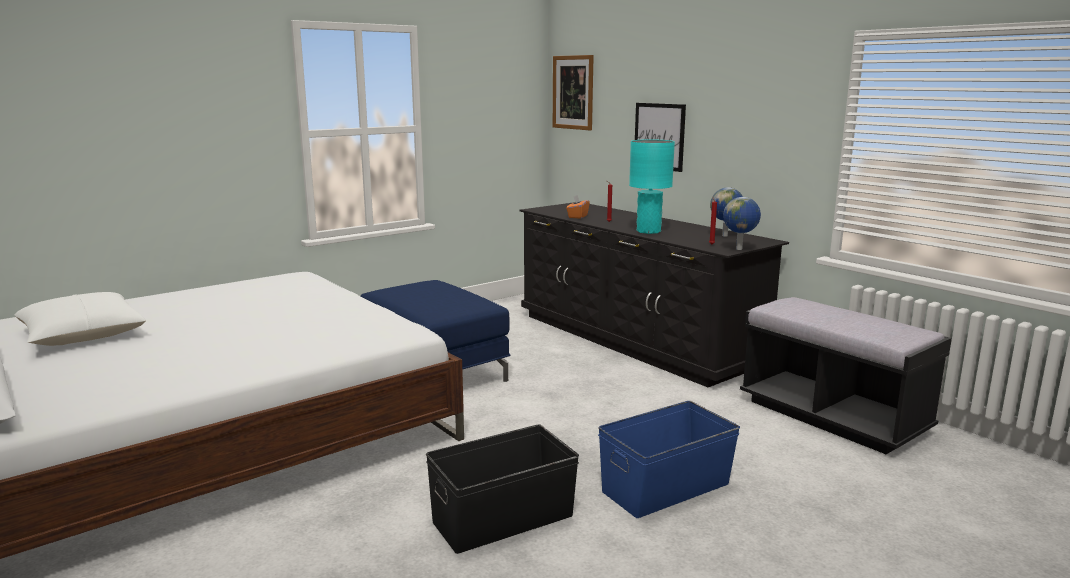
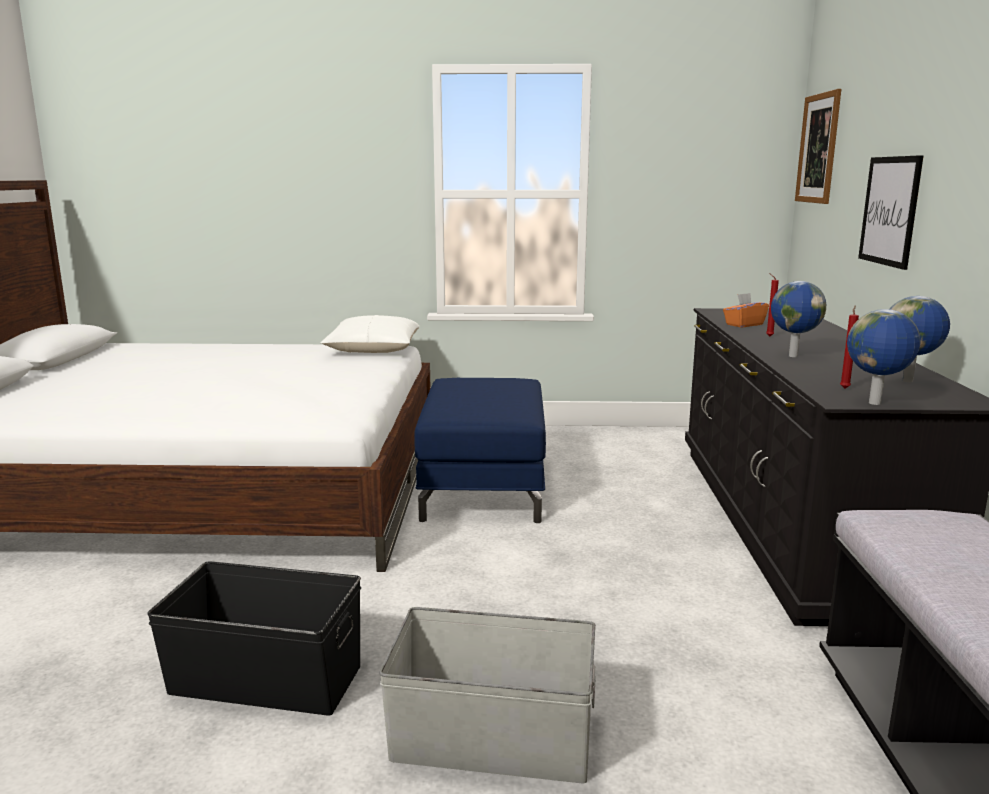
camera: 40 degrees right, 0 degrees up
white pillow [14,292,146,346] -> white pillow moved to [321,315,419,353]
blue storage box [598,401,740,518] -> grey storage box [379,607,595,783]
turquoise table lamp [629,139,675,234] -> globe [771,281,826,357]

